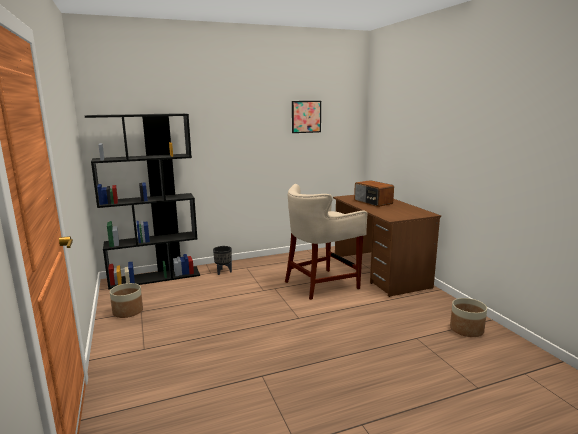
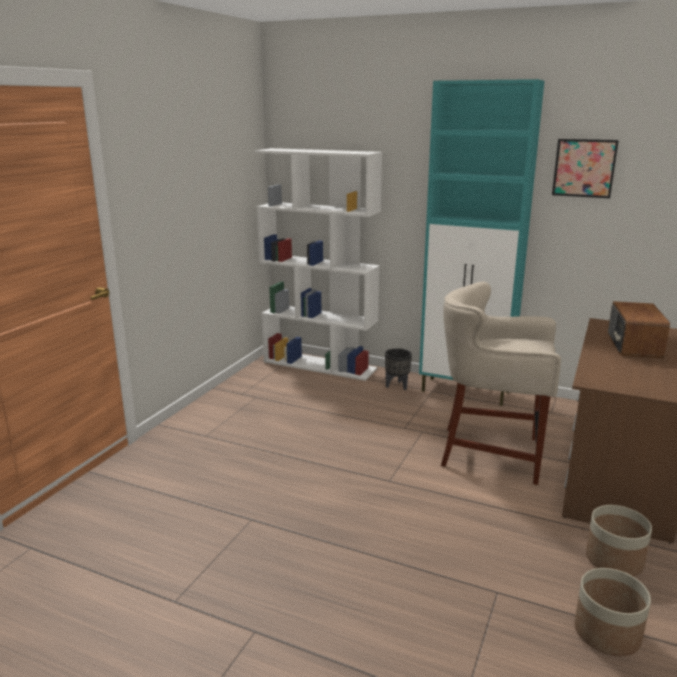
camera: 45 degrees right, 5 degrees up
black bookcase [85,113,200,290] -> white bookcase [254,148,382,381]
planter [110,283,143,318] -> planter moved to [586,505,652,576]
none -> turquoise cabinet [419,79,545,406]

